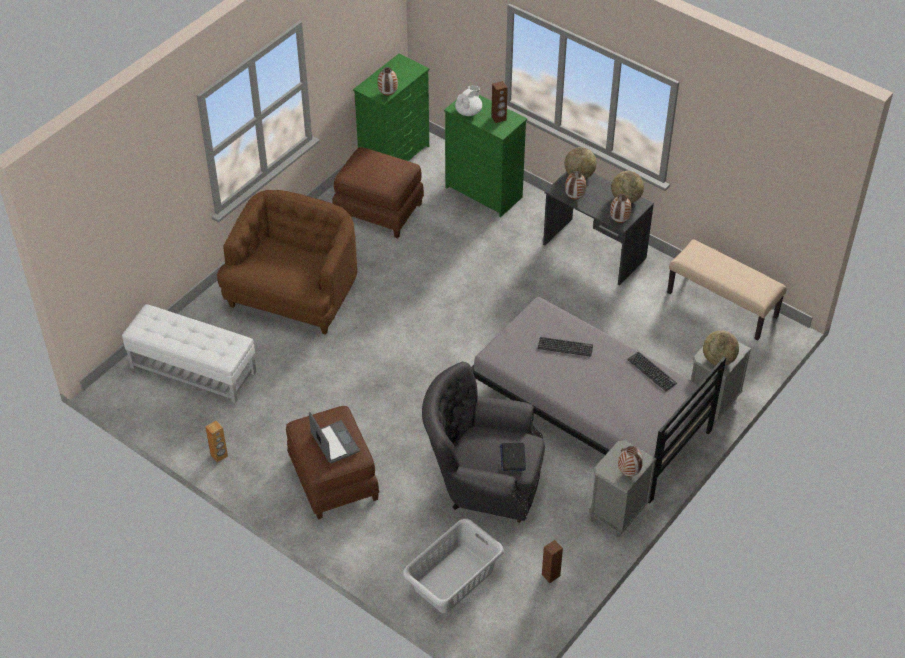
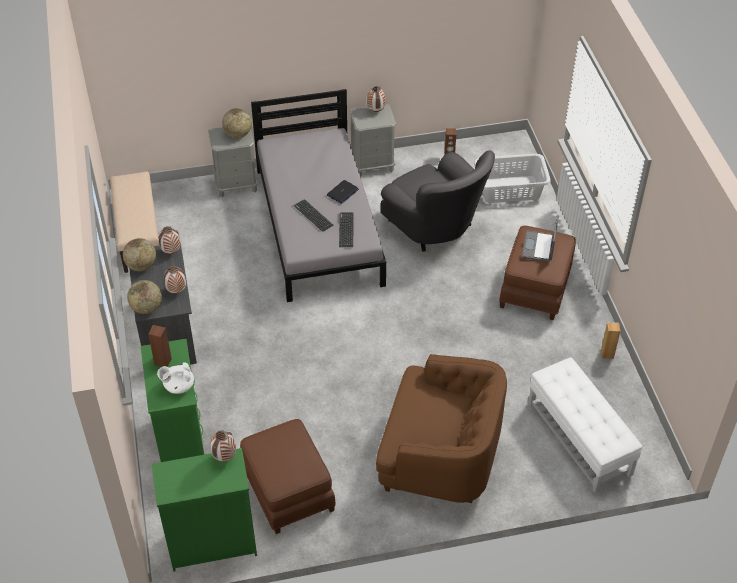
camera: 140 degrees left, 0 degrees up
brown armchair [217,190,357,335] -> brown armchair turned 135 degrees counterclockwise [376,354,507,503]
laptop [500,443,526,471] -> laptop moved to [327,180,359,204]
keyboard [627,352,677,391] -> keyboard moved to [339,212,354,247]

